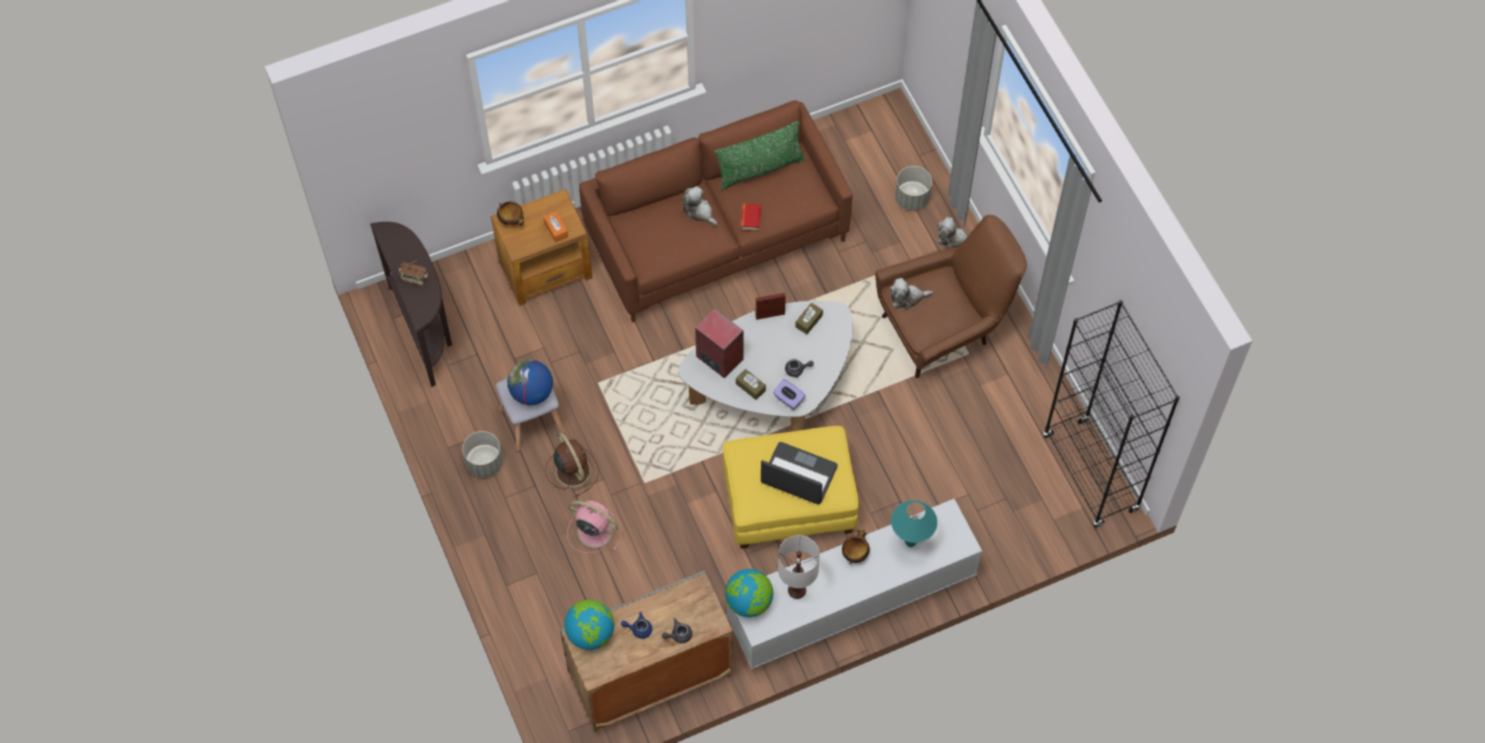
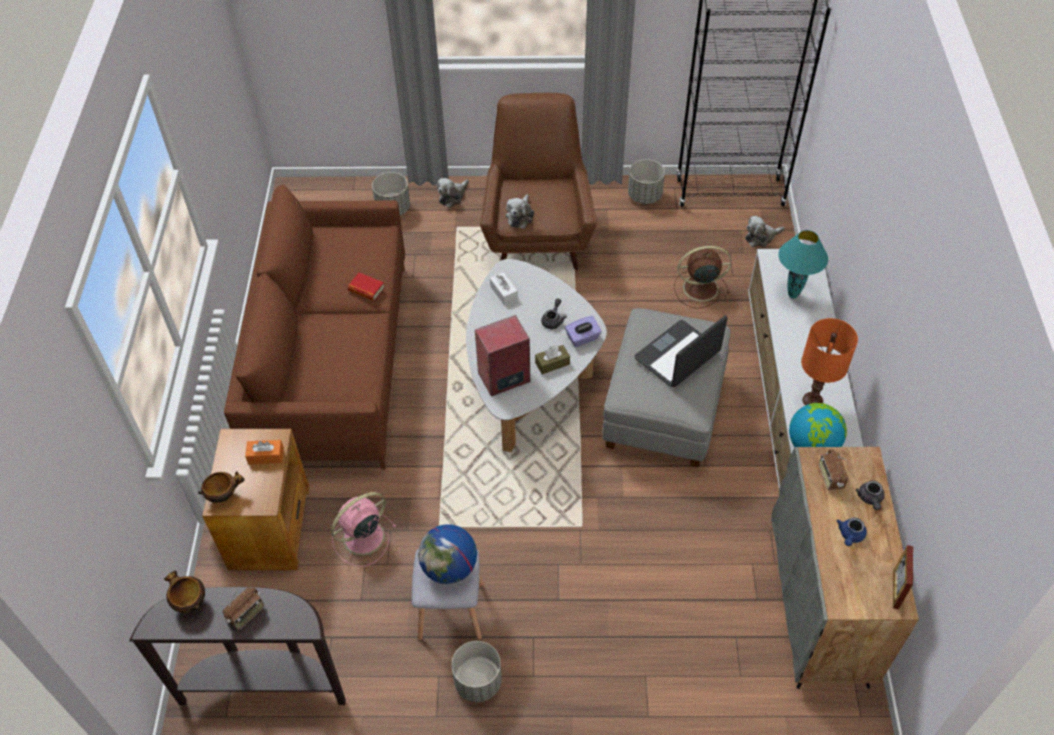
camera: 65 degrees left, 10 degrees down
brown fan [545,432,599,497] -> brown fan moved to [674,246,731,308]
globe [564,600,614,650] -> none
pink fan [567,500,622,553] -> pink fan moved to [331,492,397,567]
plush toy [682,186,717,226] -> plush toy moved to [745,216,784,247]
green pillow [715,121,806,190] -> none
yellow ottoman [722,426,859,549] -> grey ottoman [602,308,731,468]
picture frame [756,293,786,320] -> picture frame moved to [893,545,913,609]
white table lamp [778,535,820,599] -> orange table lamp [801,318,858,405]
brown tissue box [795,303,823,334] -> white tissue box [490,272,518,305]
bowl [842,530,870,564] -> bowl moved to [164,571,205,613]
none -> grey planter [628,159,665,204]
none -> radio [819,449,848,490]

